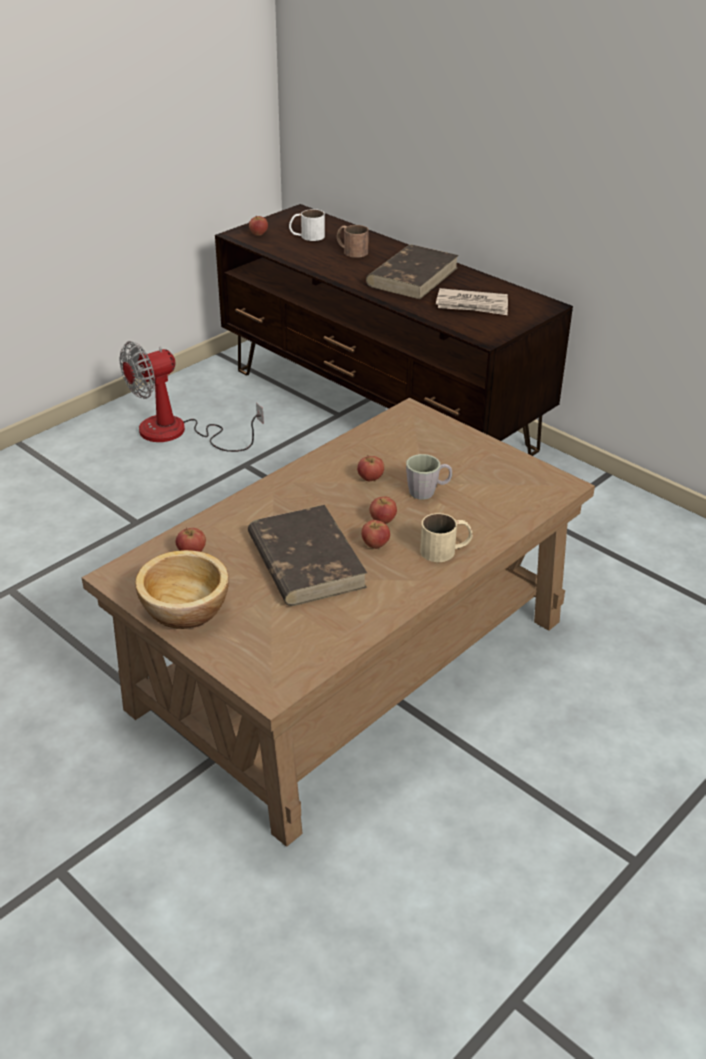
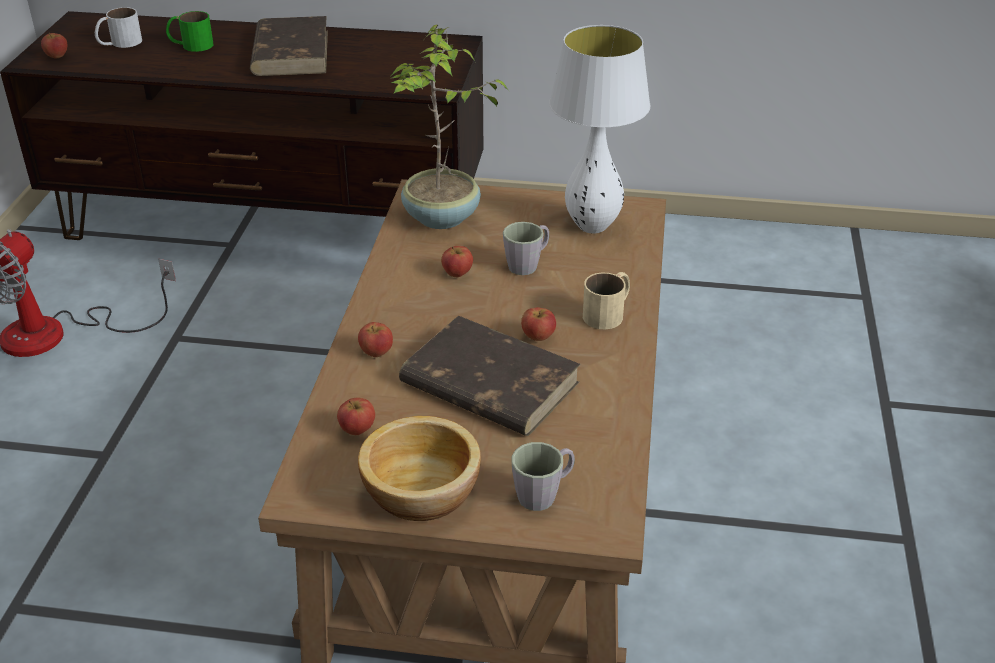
camera: 35 degrees left, 0 degrees up
brown mug [337,225,369,258] -> green mug [166,11,214,52]
apple [370,496,397,524] -> apple moved to [358,322,393,357]
newspaper [436,288,508,315] -> none
none -> potted plant [391,24,508,229]
none -> grey mug [512,442,575,511]
none -> white table lamp [549,25,650,234]

